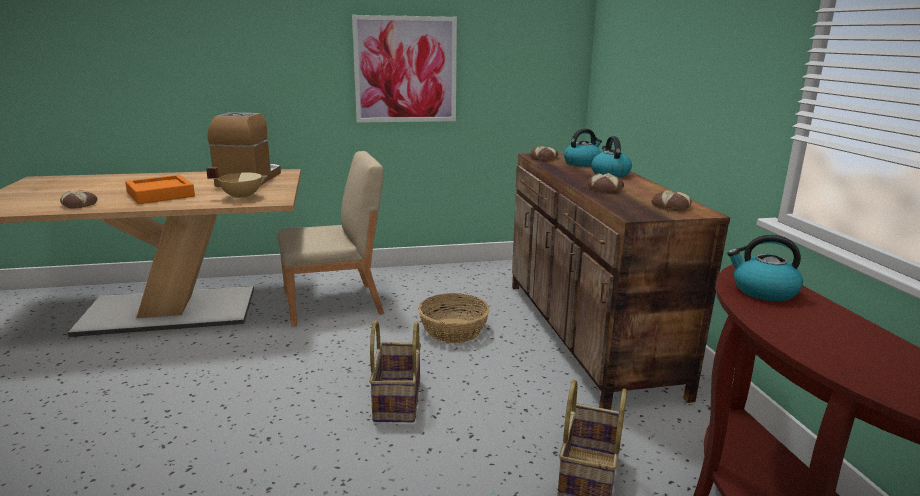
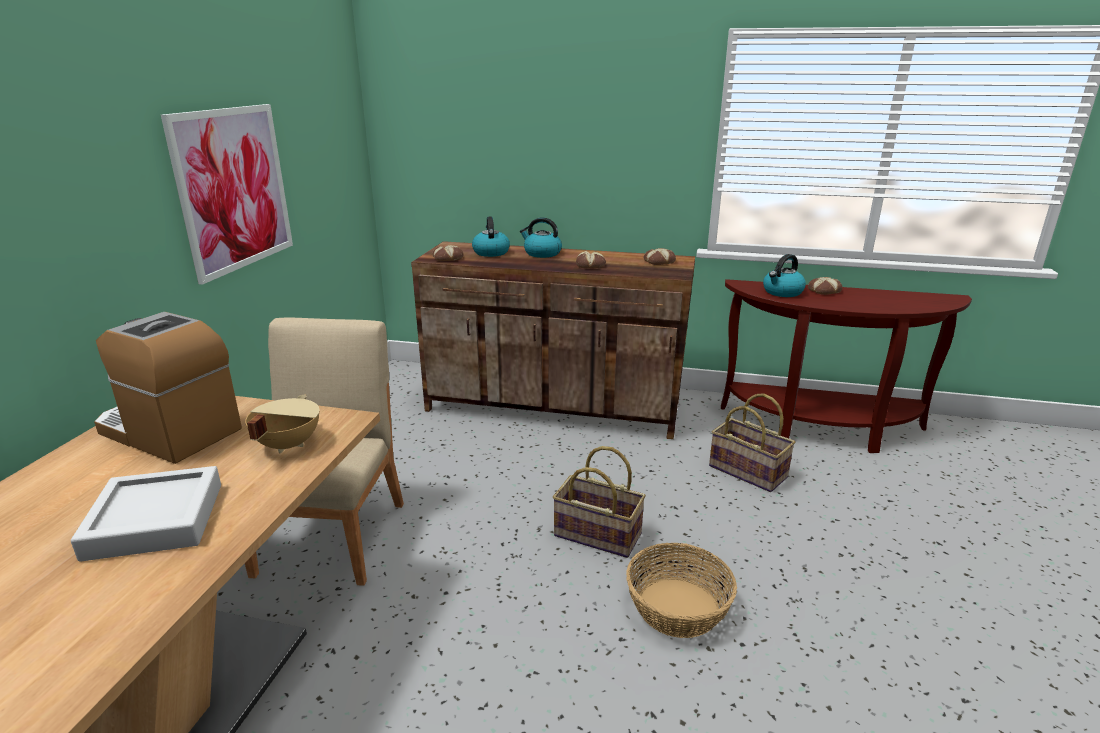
camera: 65 degrees left, 5 degrees up
bread [60,190,98,208] -> bread moved to [808,277,843,295]
orange tray [125,175,195,204] -> grey tray [71,466,221,562]
basket [418,293,490,343] -> basket moved to [626,543,737,638]

